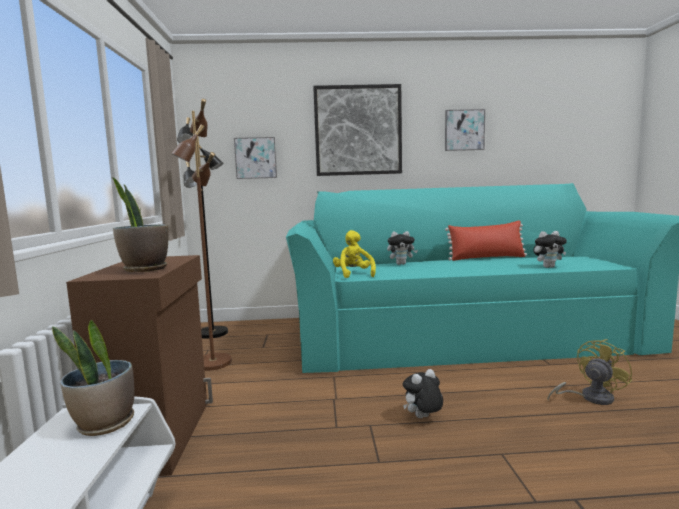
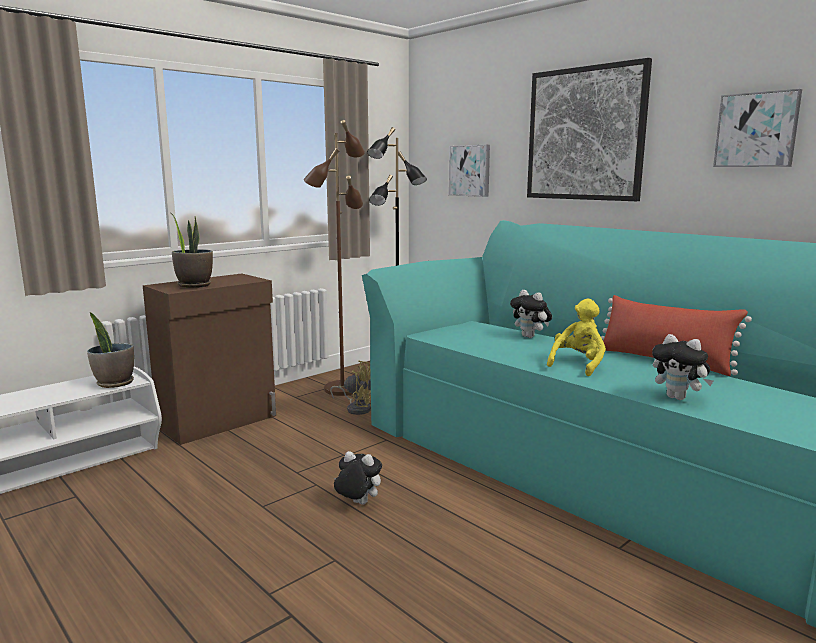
camera: 50 degrees right, 5 degrees up
yellow plush toy [333,230,376,278] -> yellow plush toy moved to [547,299,606,376]
yellow fan [547,339,632,405] -> yellow fan moved to [330,361,371,415]

